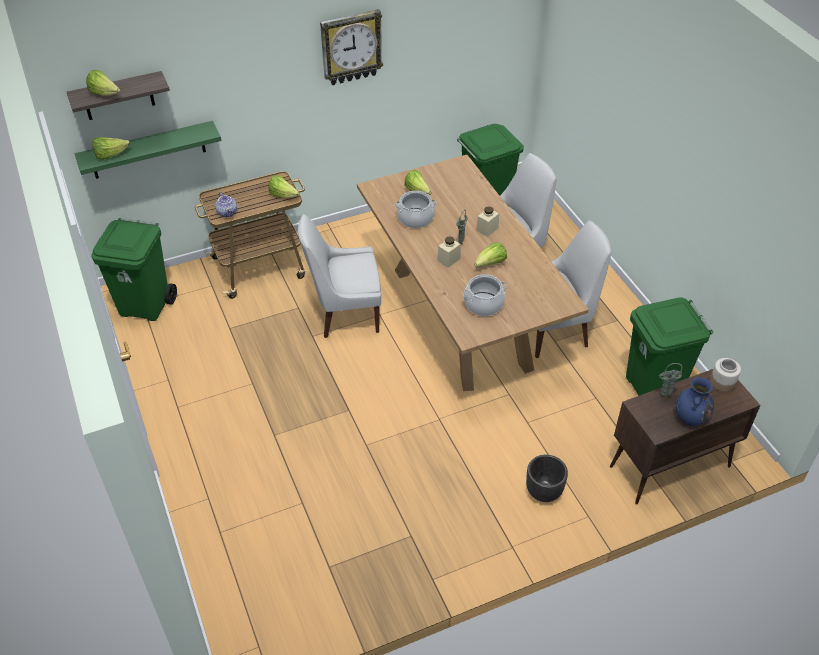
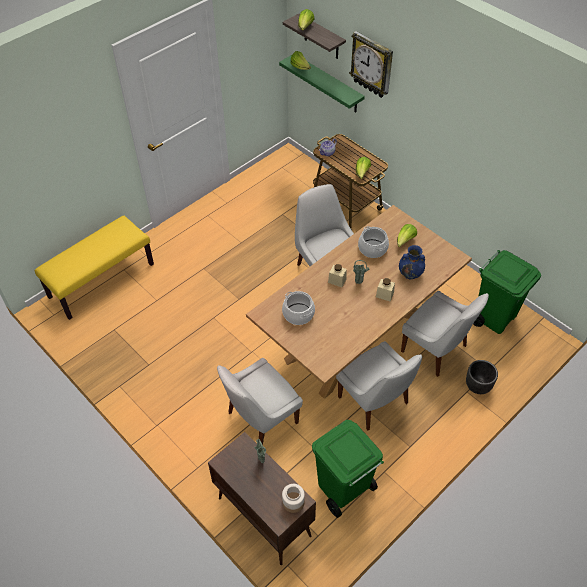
camera: 70 degrees right, 5 degrees up
green trash can [92,218,177,321] -> none
wall clock [320,9,383,85] -> wall clock moved to [349,31,393,98]
lettuce [475,242,507,268] -> none
black planter [526,455,568,502] -> black planter moved to [466,360,498,394]
blue vase [676,377,714,426] -> blue vase moved to [399,245,425,279]
none -> yellow bench [35,216,154,320]
none -> white chair [217,358,303,445]

